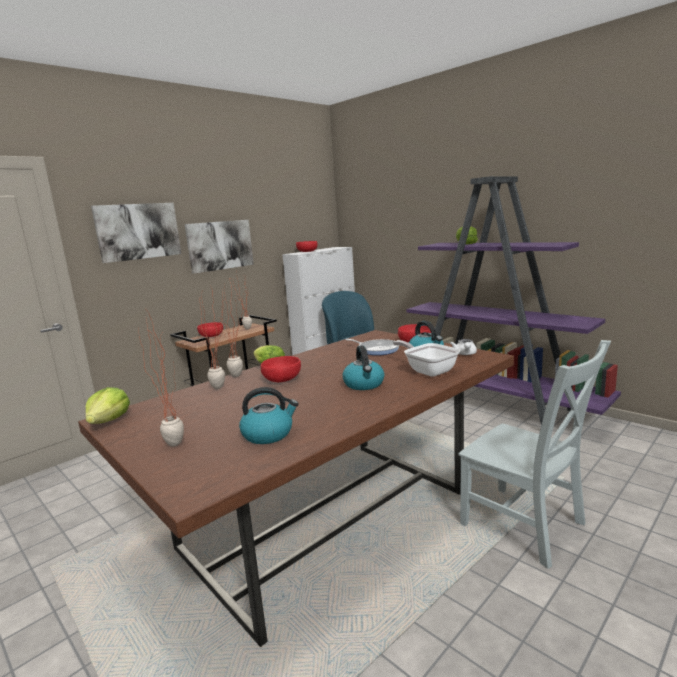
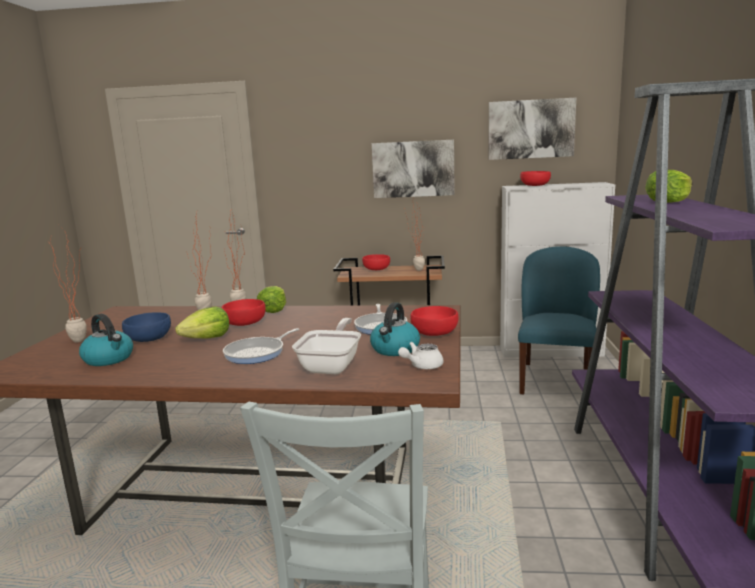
camera: 50 degrees right, 0 degrees up
lettuce [86,387,130,424] -> lettuce moved to [175,306,229,339]
picture [91,203,181,263] -> picture moved to [488,98,576,160]
kettle [342,345,384,390] -> frying pan [223,328,299,364]
none -> blue bowl [122,312,171,342]

